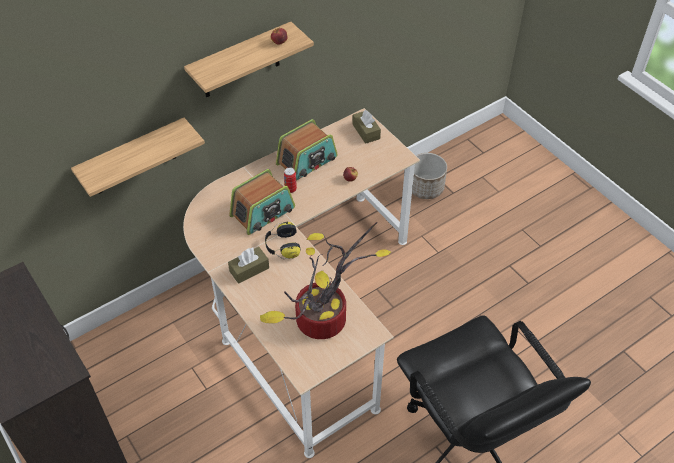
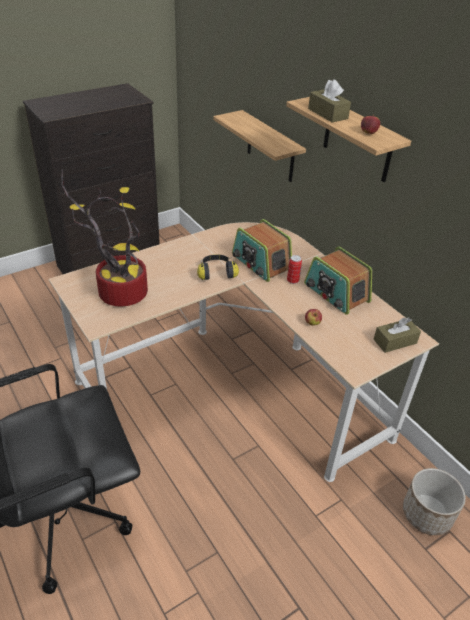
camera: 90 degrees right, 10 degrees down
brown tissue box [228,247,269,284] -> brown tissue box moved to [308,79,351,122]

